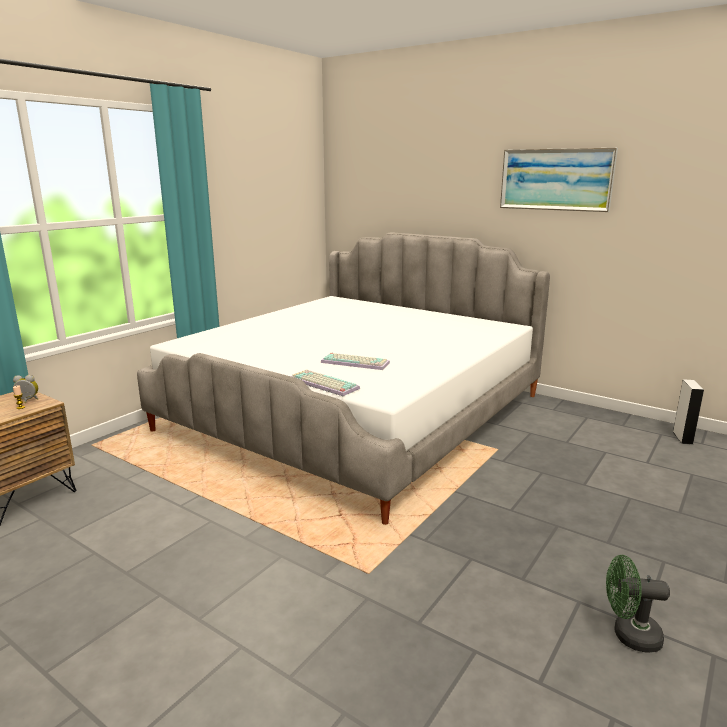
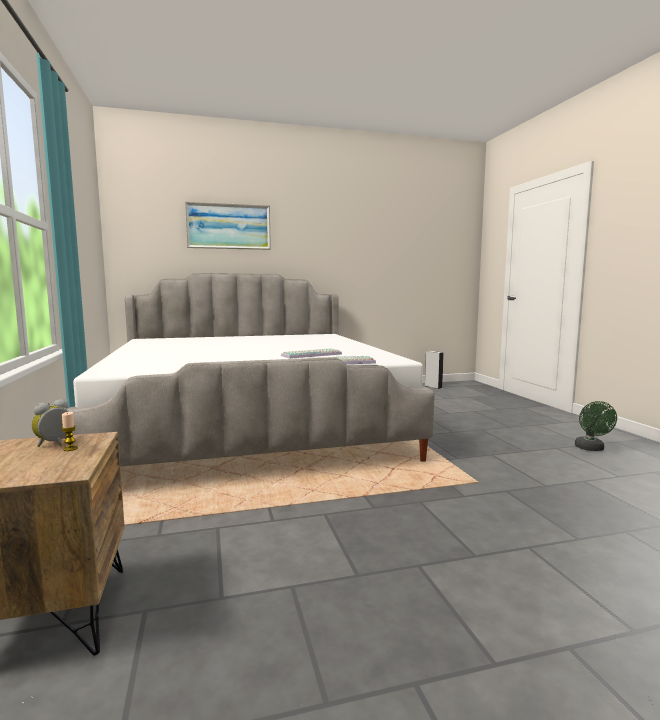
camera: 50 degrees left, 10 degrees down
picture [500,148,618,212] -> picture moved to [185,202,271,250]
green fan [606,555,670,653] -> green fan turned 45 degrees counterclockwise [575,401,617,451]

